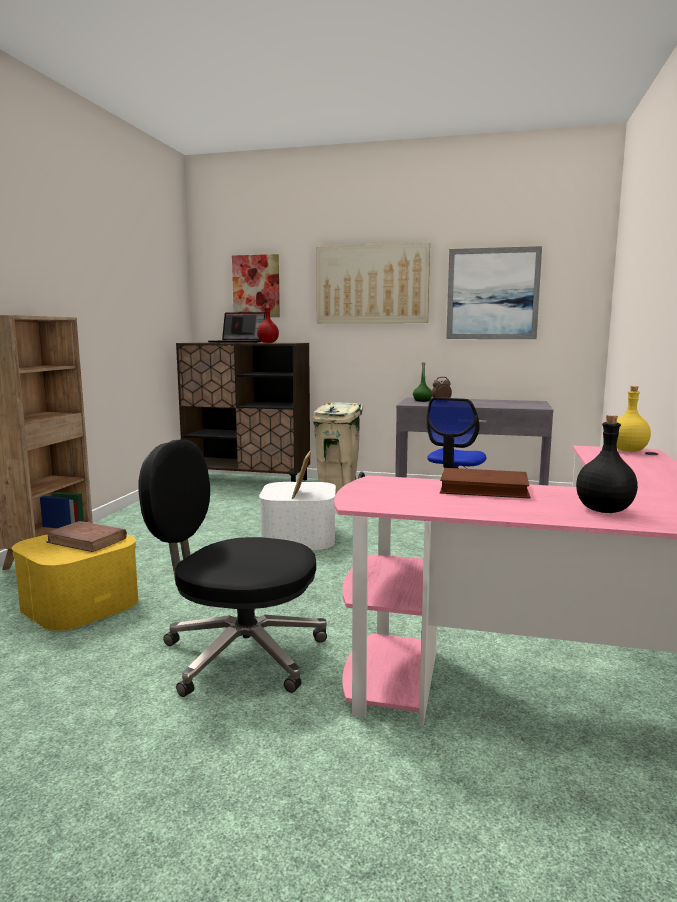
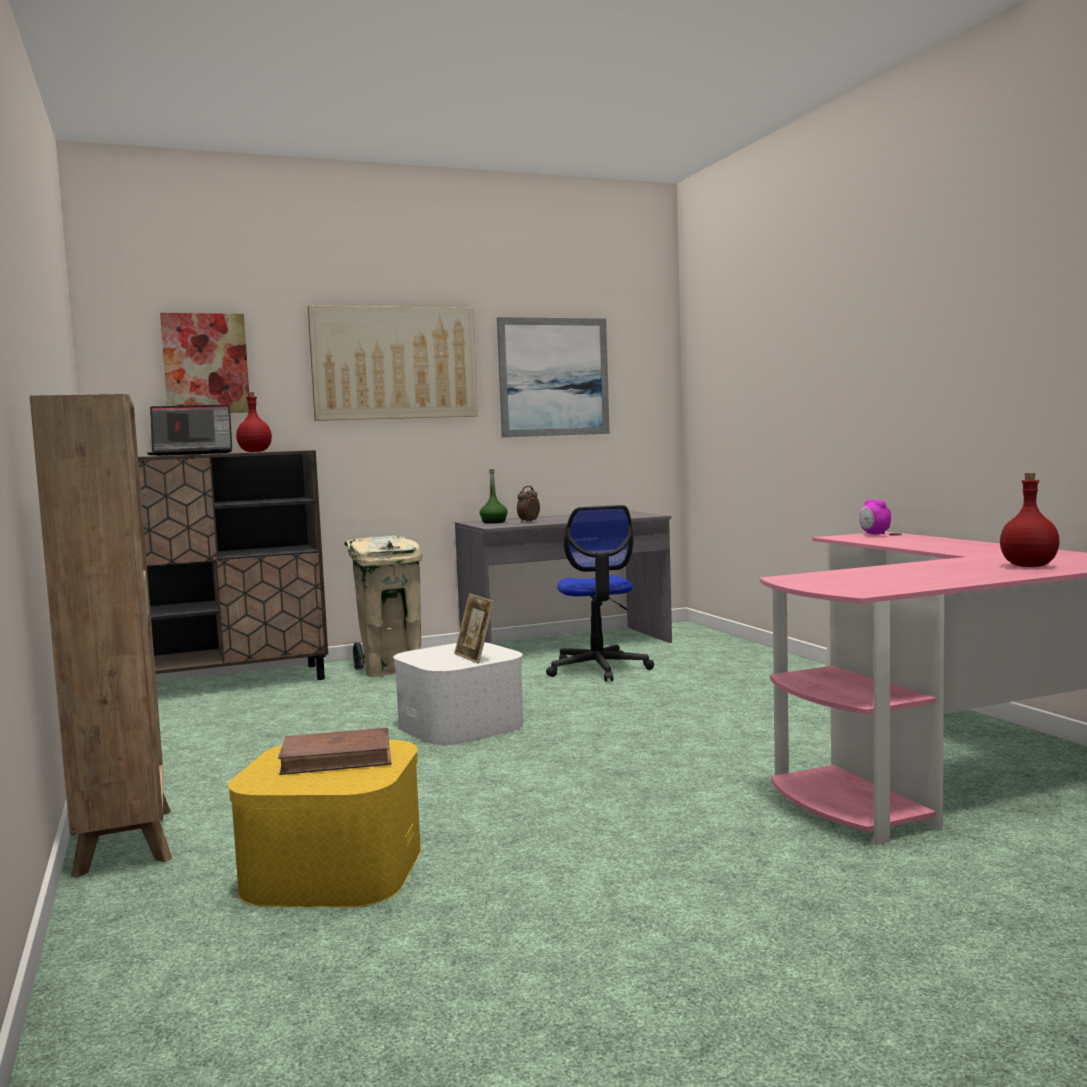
camera: 35 degrees left, 5 degrees down
black office chair [138,439,327,697] -> none
brown book [440,468,531,499] -> none
black bottle [576,415,638,513] -> red bottle [1000,473,1060,567]
yellow bottle [617,386,651,452] -> alarm clock [859,500,891,535]

